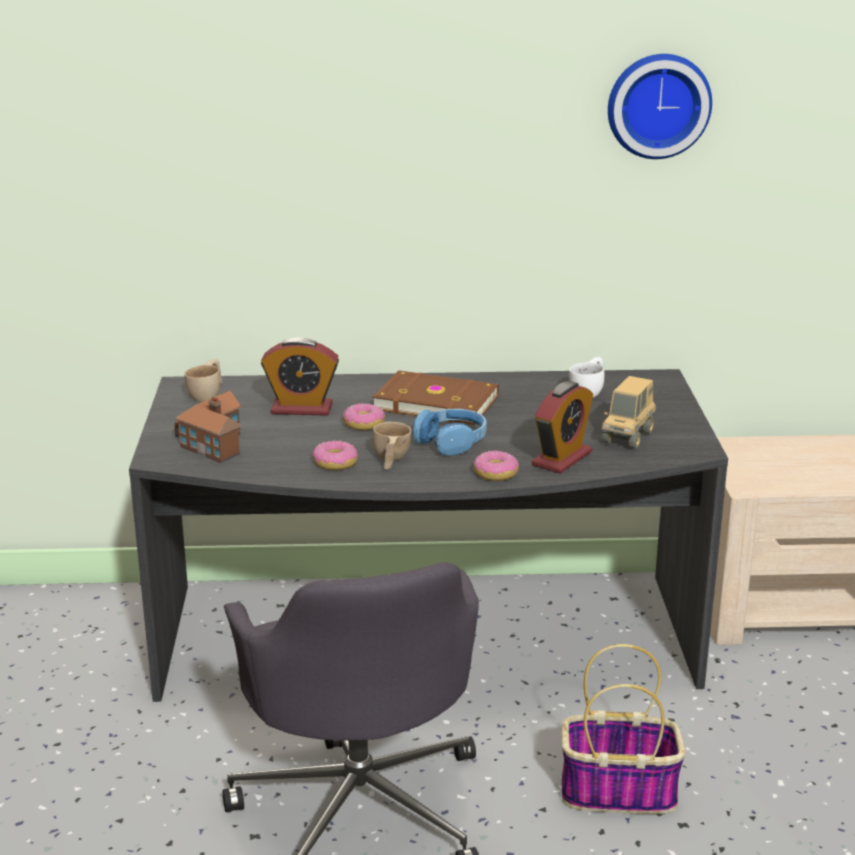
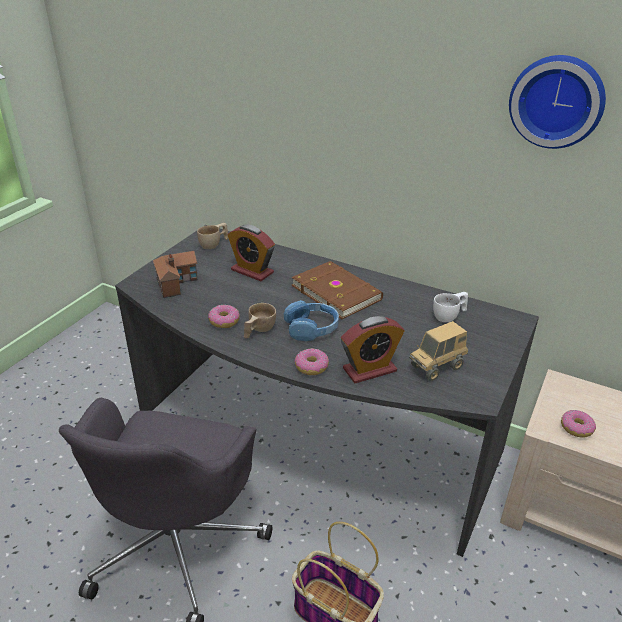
camera: 30 degrees right, 10 degrees up
donut [343,403,385,430] -> donut moved to [561,410,596,437]

